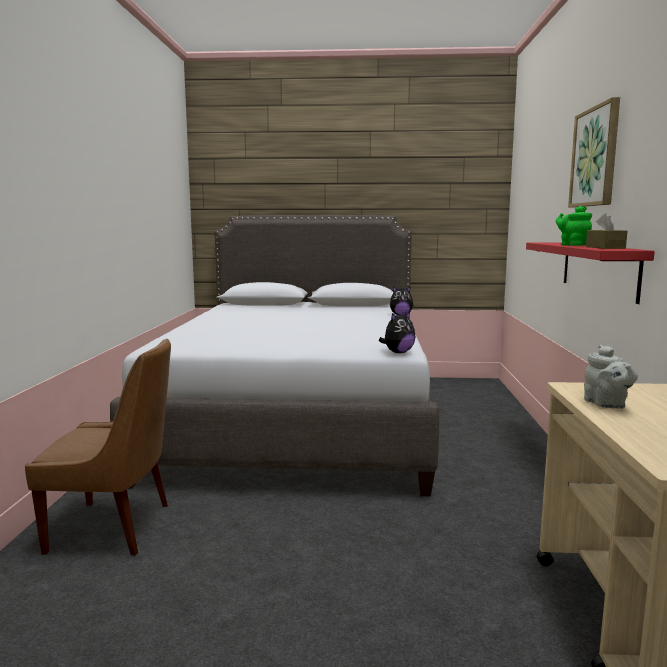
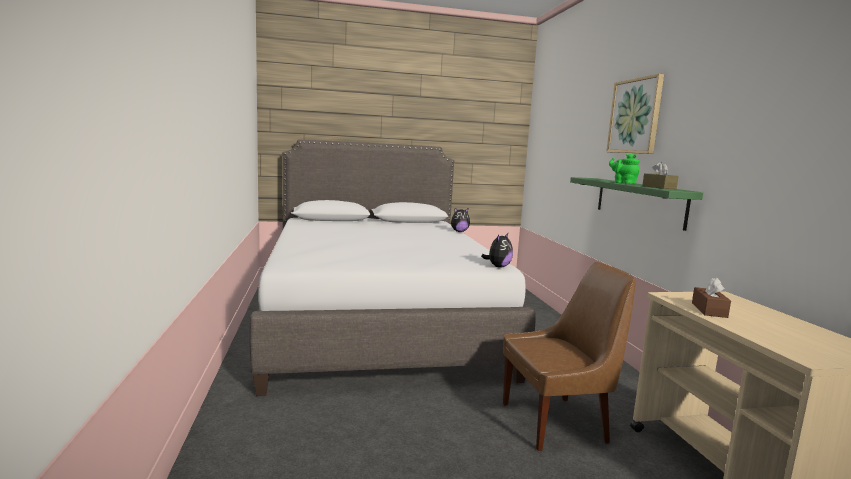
camera: 15 degrees left, 0 degrees up
brown chair [25,338,171,556] -> brown chair moved to [503,262,636,451]
red shelf [526,243,655,304] -> green shelf [570,177,703,231]
grey teapot [584,345,638,409] -> brown tissue box [692,277,731,318]

